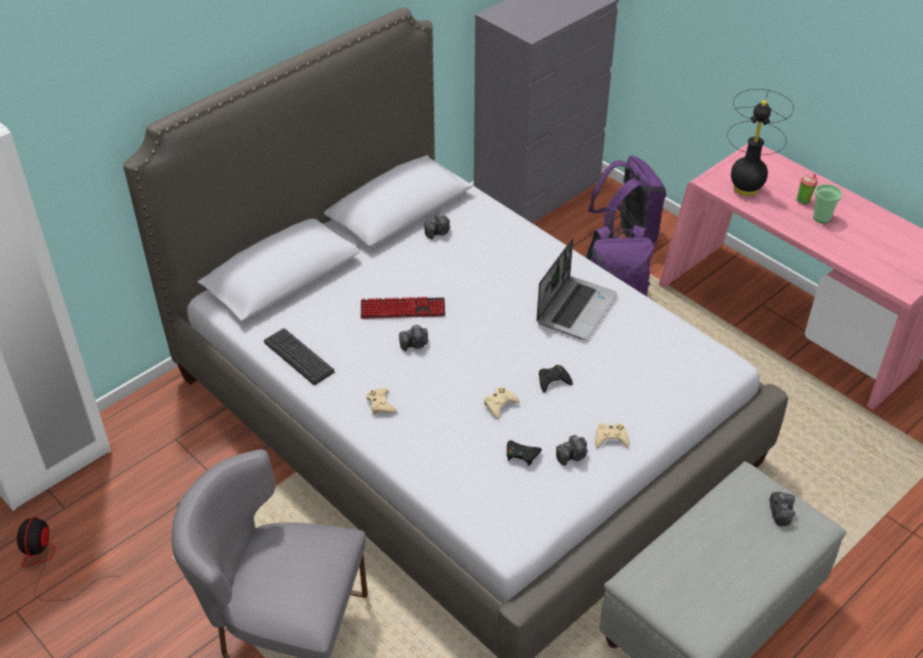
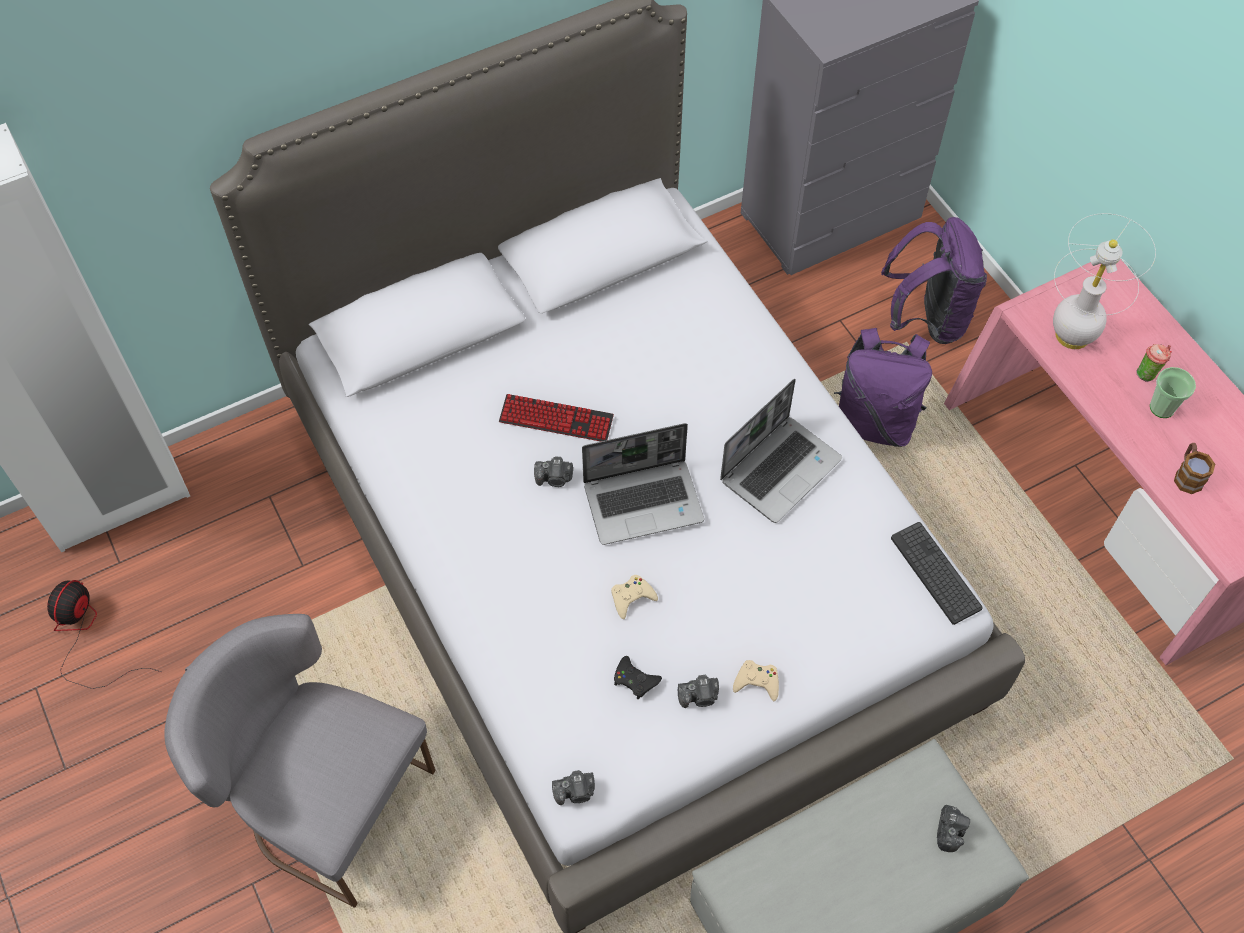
camera: 15 degrees right, 15 degrees up
keyboard [264,328,334,385] -> keyboard moved to [891,522,983,625]
beige game controller [366,388,397,414] -> none
camera [424,214,450,239] -> camera moved to [552,770,595,805]
black game controller [539,365,573,393] -> none
black table lamp [727,89,794,196] -> white table lamp [1053,213,1156,349]
none -> laptop [582,423,704,545]
none -> mug [1174,443,1215,494]

